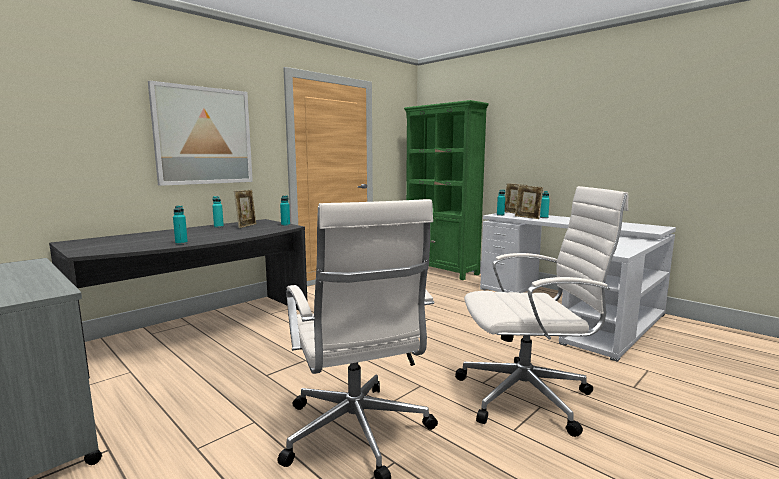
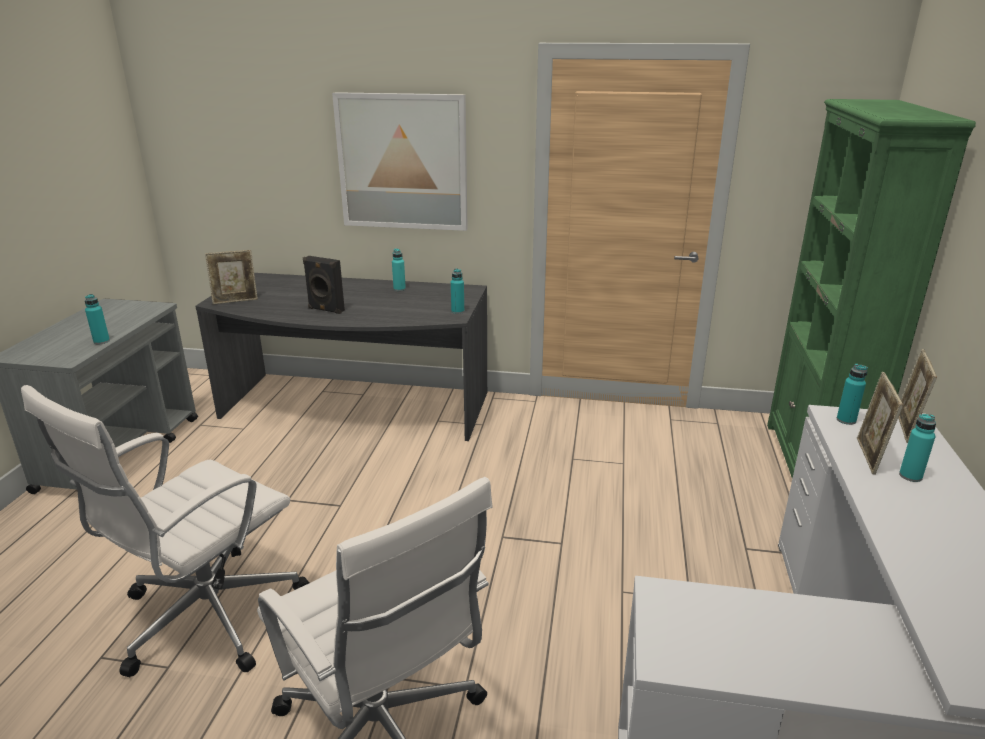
camera: 55 degrees right, 15 degrees up
turquoise bottle [173,206,188,244] -> turquoise bottle moved to [85,294,110,344]
picture frame [234,190,256,228] -> picture frame moved to [205,250,258,304]
none -> black speaker [303,256,345,314]

